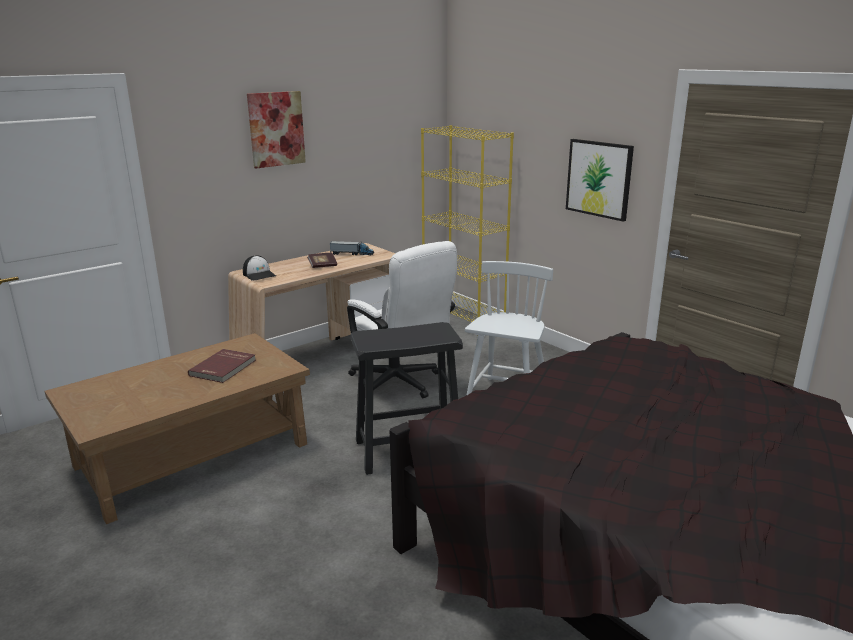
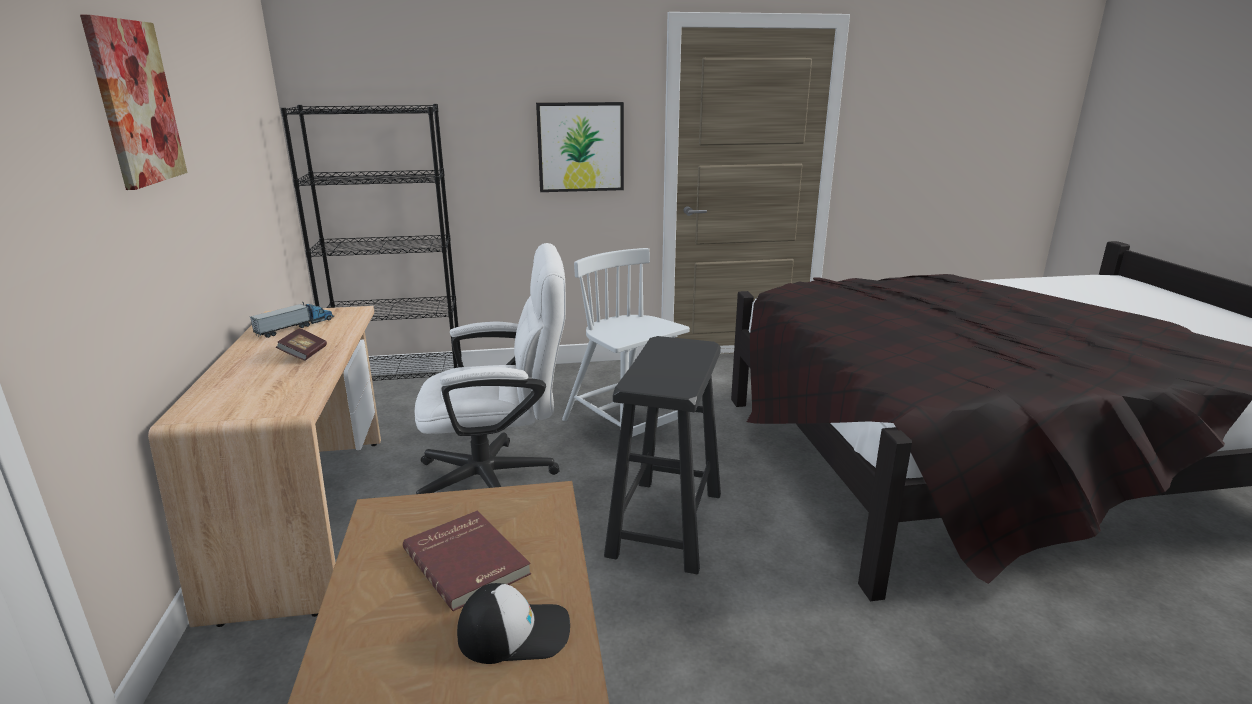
camera: 60 degrees left, 0 degrees up
cap [243,256,276,281] -> cap moved to [457,583,570,664]
yellow bookcase [421,125,514,336] -> black bookcase [281,104,463,381]

